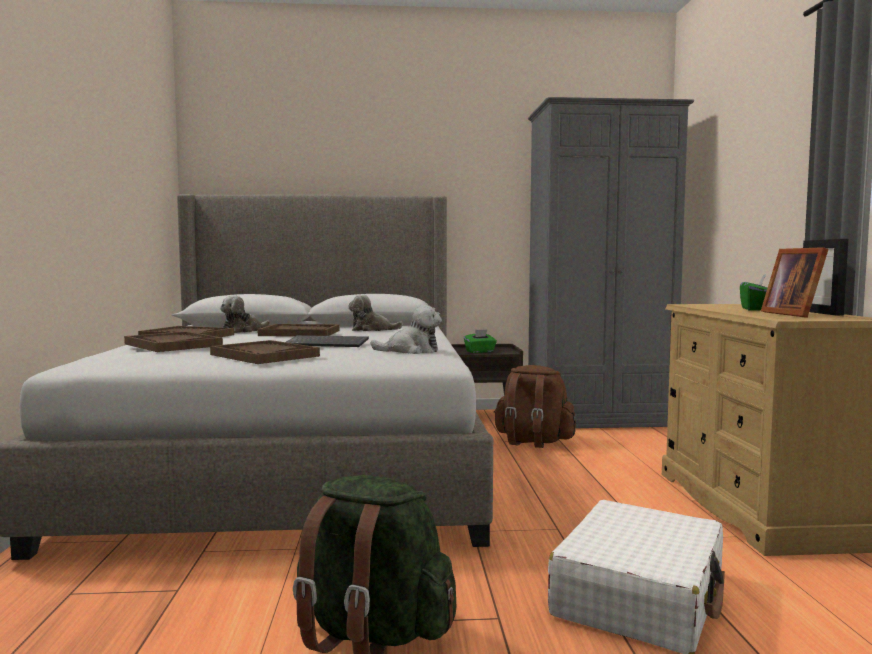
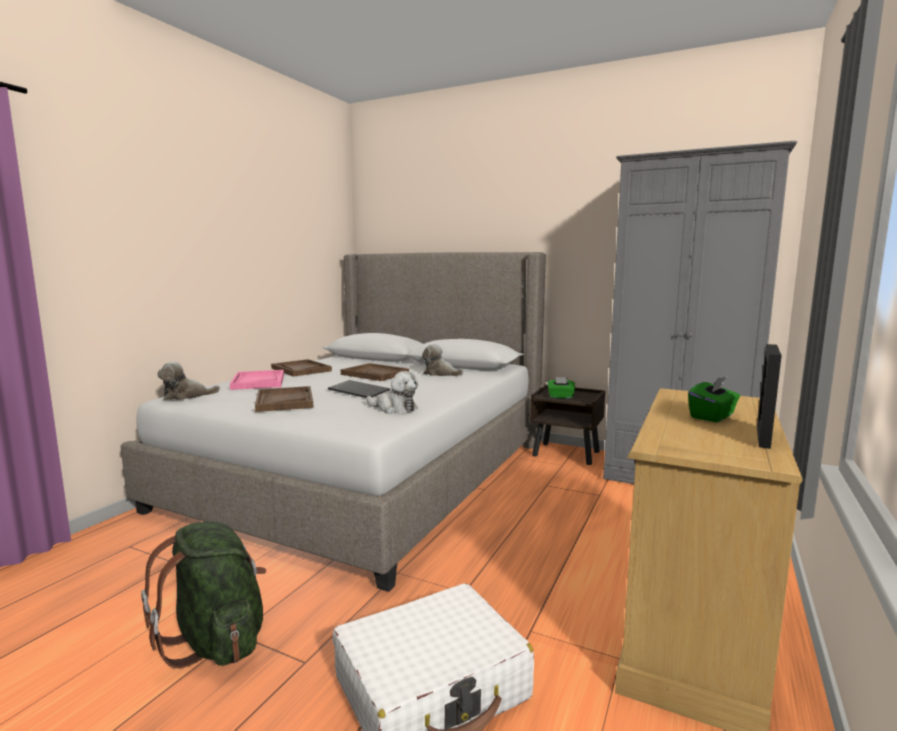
camera: 30 degrees right, 5 degrees up
brown tray [124,331,223,352] -> pink tray [230,370,284,390]
plush toy [220,295,270,333] -> plush toy moved to [158,361,220,400]
brown backpack [494,365,576,448] -> none
picture frame [761,247,829,318] -> none

